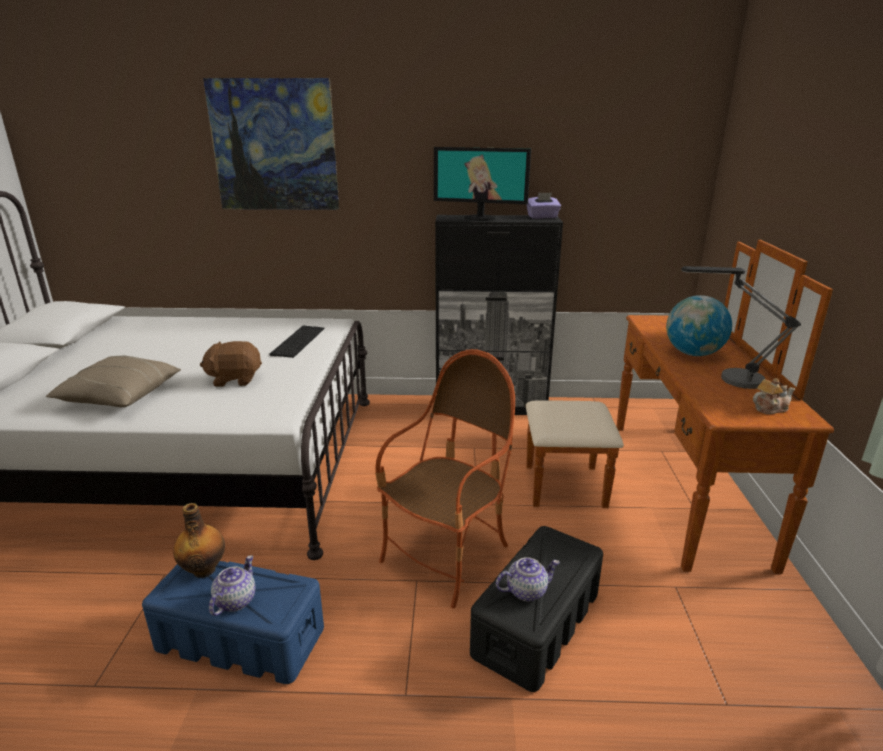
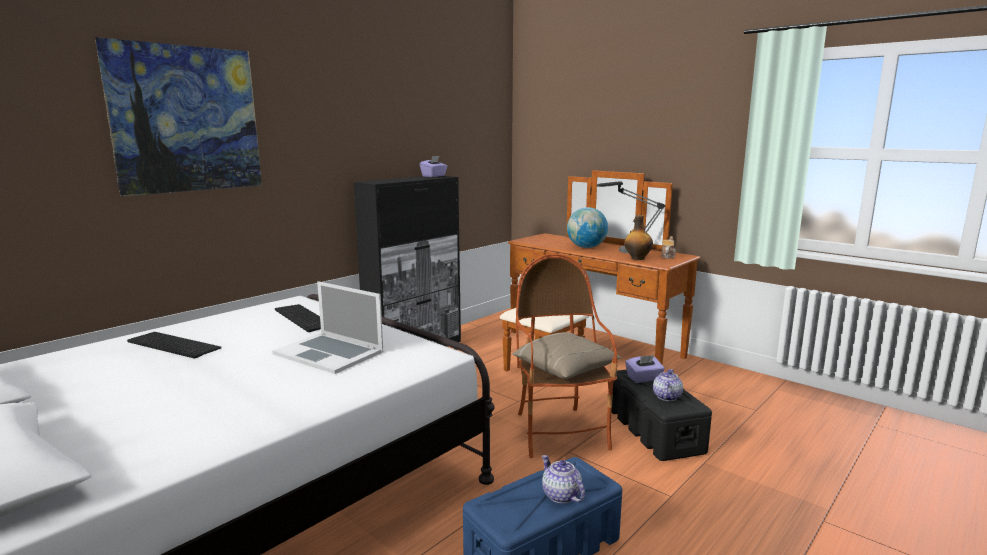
camera: 50 degrees left, 10 degrees down
beige pillow [46,355,181,407] -> beige pillow moved to [512,332,622,379]
bottle [173,503,225,578] -> bottle moved to [624,215,653,260]
brown plush toy [200,341,262,387] -> laptop [272,281,383,374]
monitor [434,147,531,221] -> none
none -> keyboard [127,332,221,358]
none -> purple tissue box [625,355,665,383]

